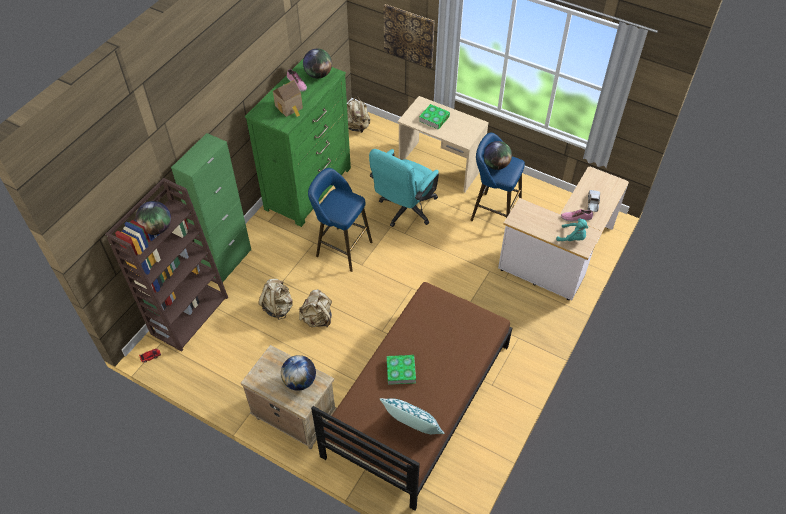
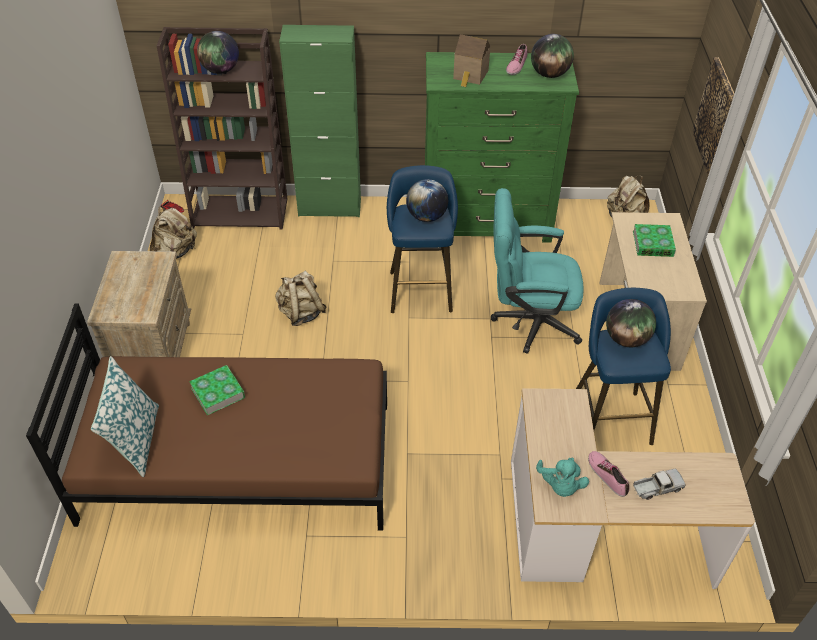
camera: 60 degrees right, 5 degrees down
beige backpack [258,279,293,320] -> beige backpack moved to [150,206,197,259]
globe [281,355,316,391] -> globe moved to [406,179,448,222]

